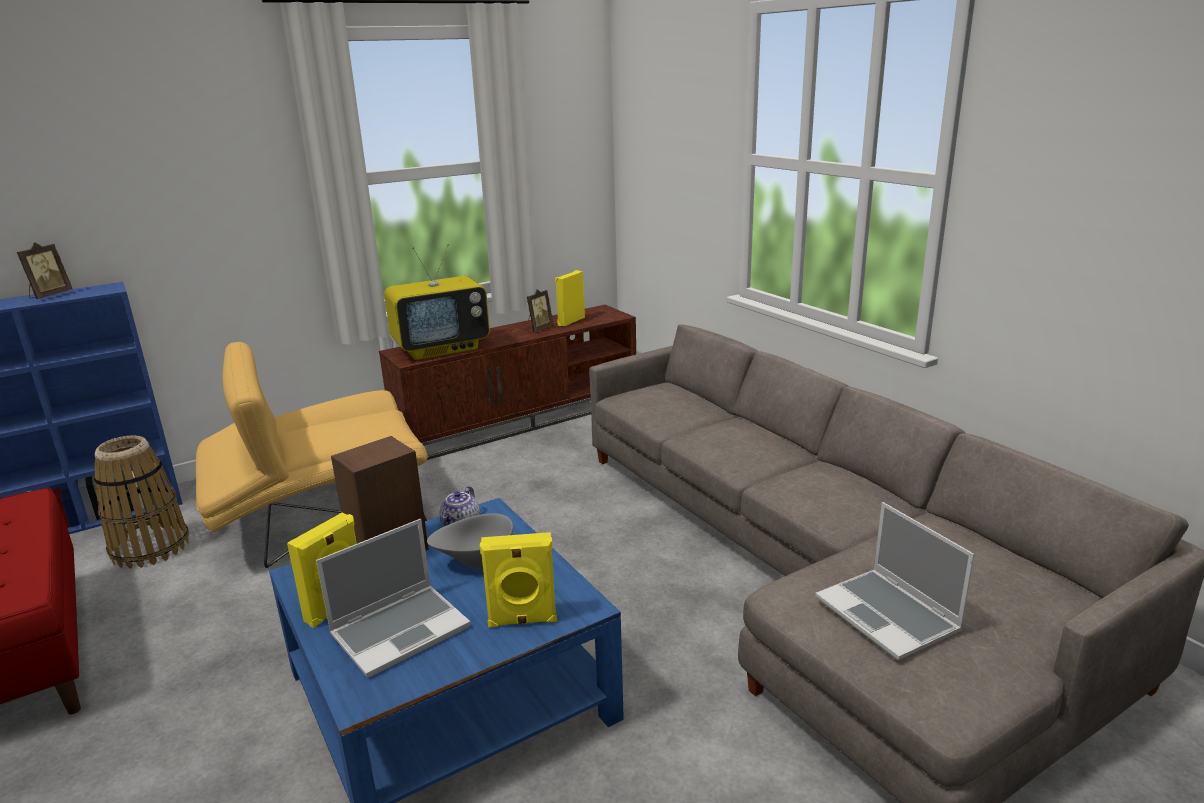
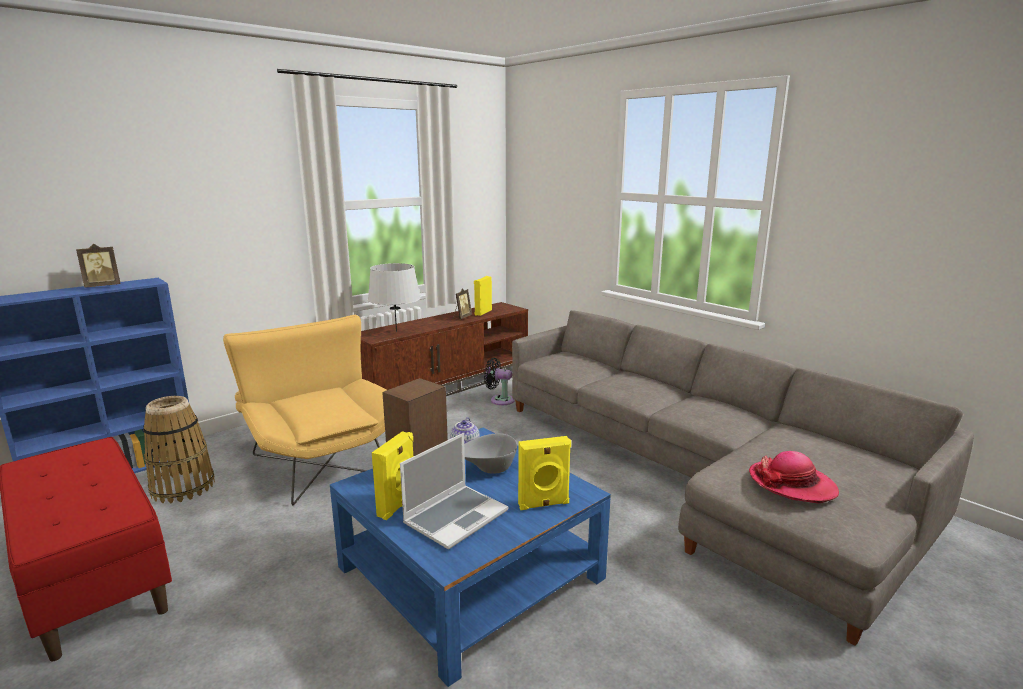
camera: 10 degrees left, 5 degrees down
picture frame [17,242,72,299] -> picture frame turned 45 degrees clockwise [76,244,120,288]
yellow armchair [196,341,428,568] -> yellow armchair turned 90 degrees clockwise [223,315,387,506]
television [384,244,490,360] -> grey table lamp [368,263,421,332]
laptop [815,502,974,660] -> hat [749,451,839,504]
none -> black fan [484,358,515,405]

